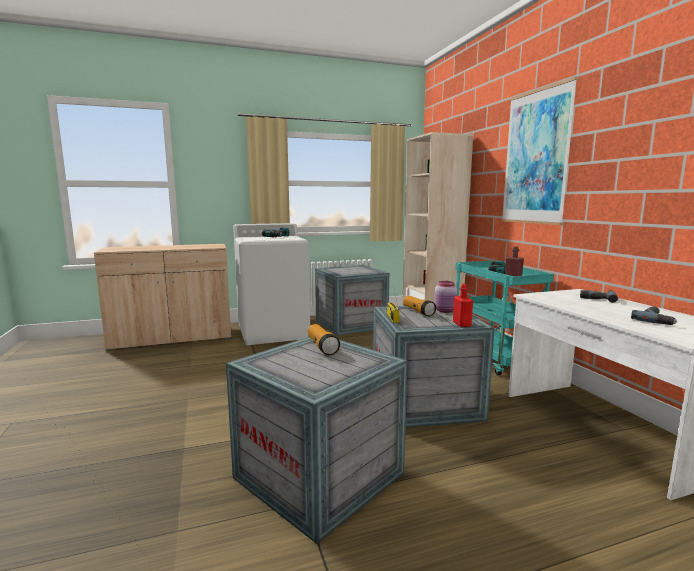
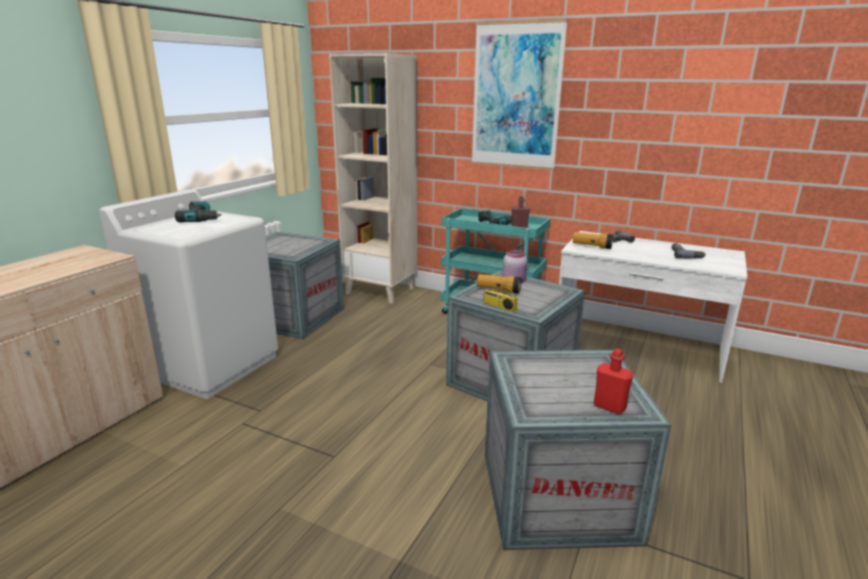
camera: 45 degrees left, 10 degrees up
flashlight [308,324,340,355] -> flashlight moved to [573,232,613,249]
red bottle [453,284,473,327] -> red bottle moved to [594,349,633,414]

